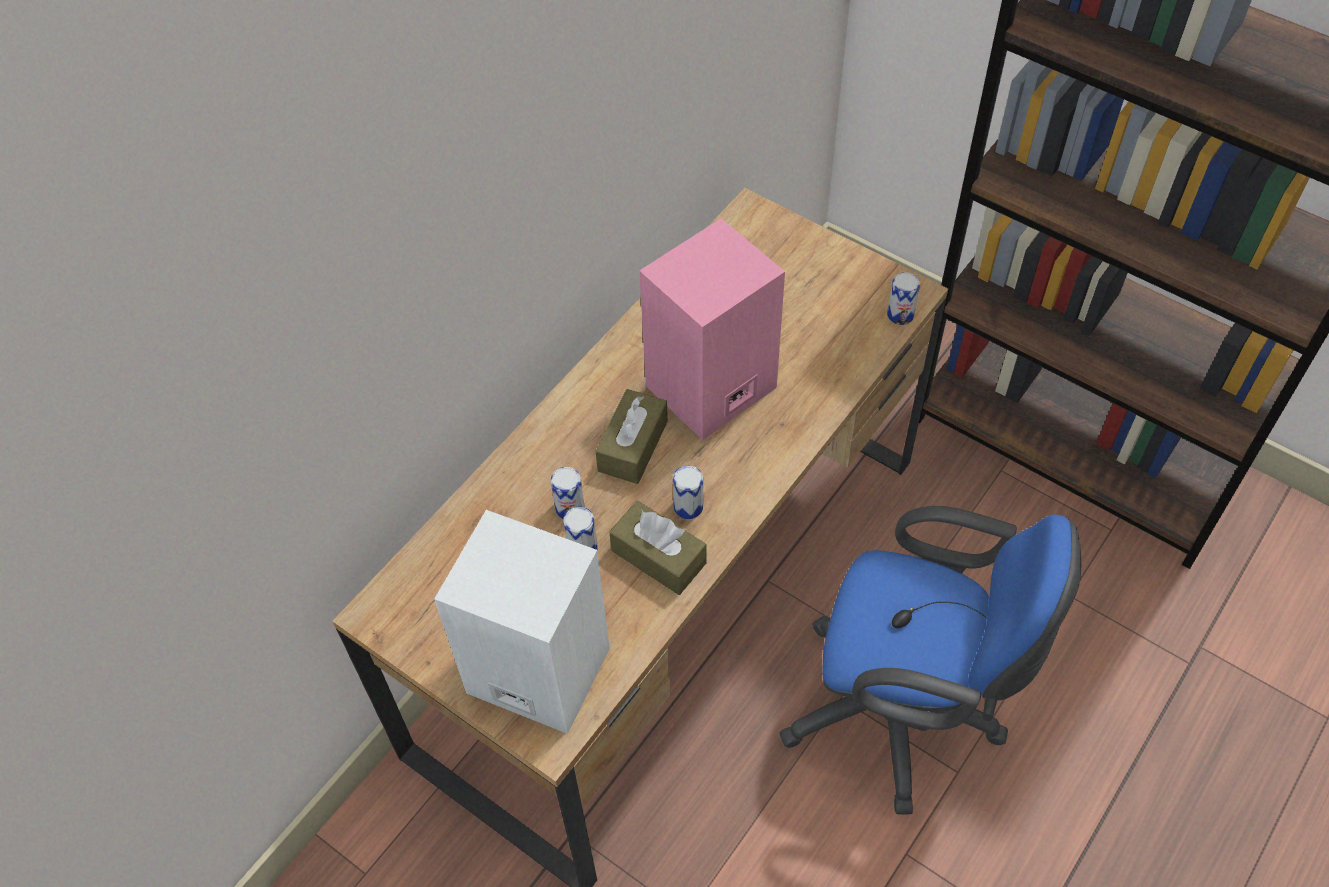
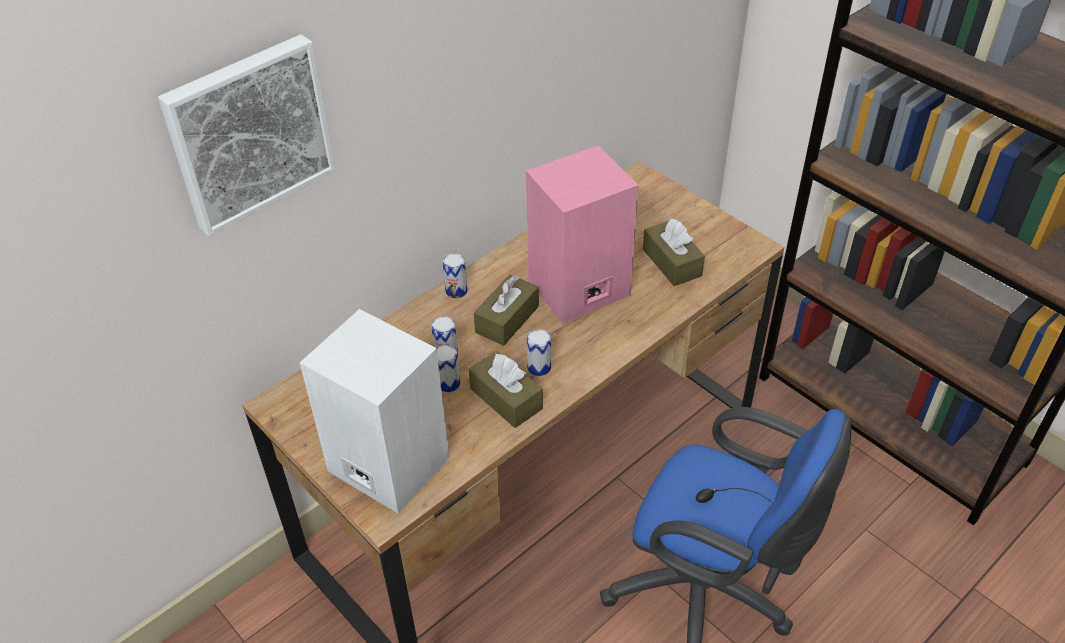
camera: 10 degrees right, 10 degrees down
can [887,272,920,325] -> can moved to [443,254,467,298]
none -> picture [158,34,336,236]
none -> brown tissue box [643,218,705,286]

